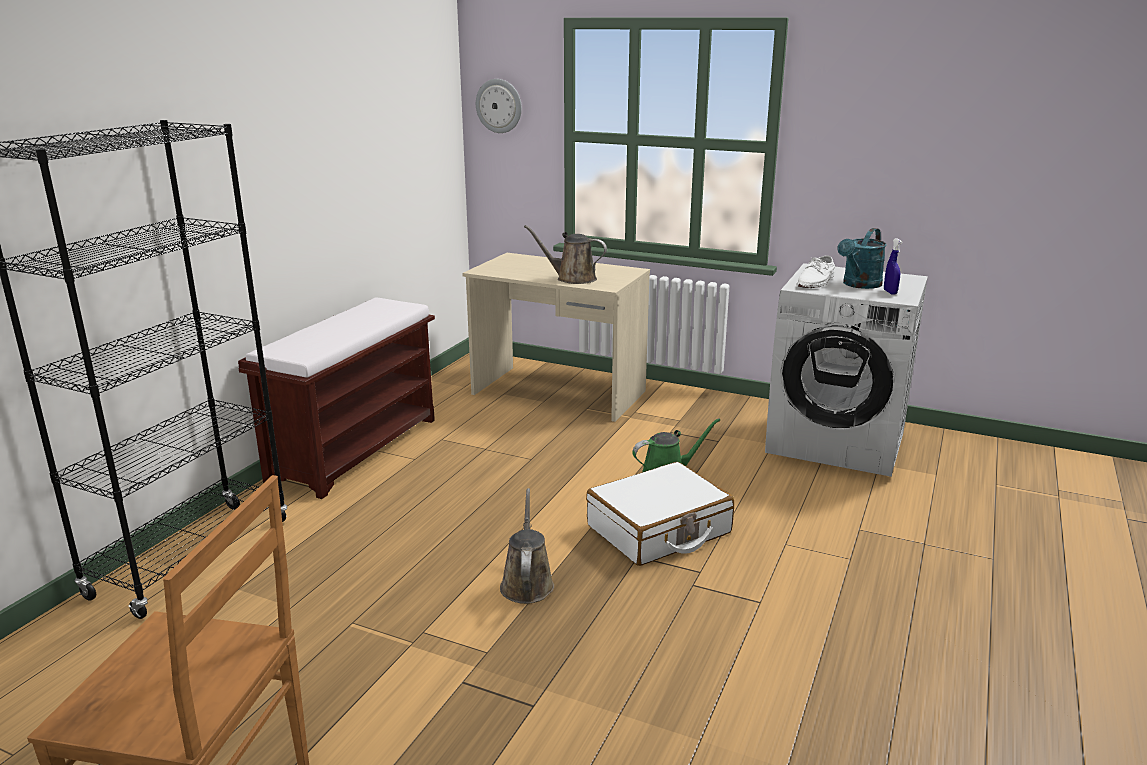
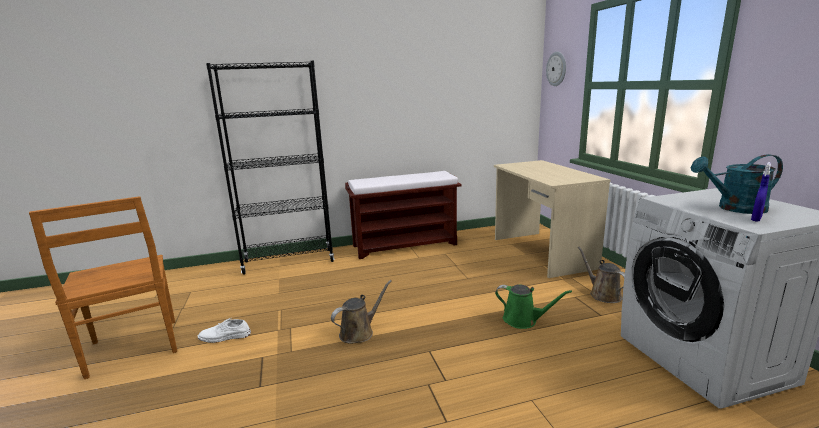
camera: 50 degrees right, 5 degrees down
brown watering can [524,225,607,284] -> brown watering can moved to [578,247,625,303]
white suitcase [586,462,734,566] -> none
white shoe [796,255,835,288] -> white shoe moved to [198,318,251,343]

